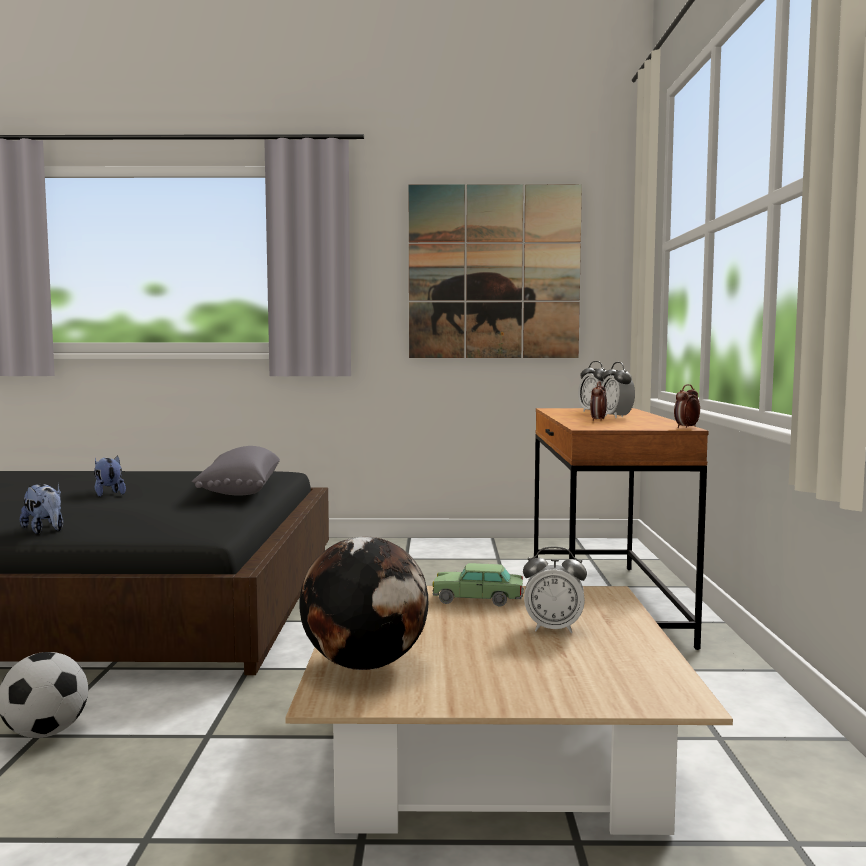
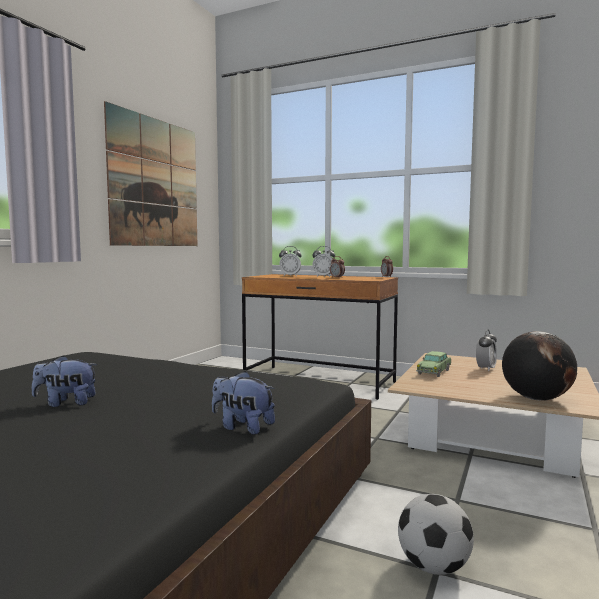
camera: 65 degrees left, 0 degrees up
plush toy [20,484,63,534] -> plush toy turned 135 degrees counterclockwise [212,371,275,435]
grey pillow [192,446,280,496] -> none

